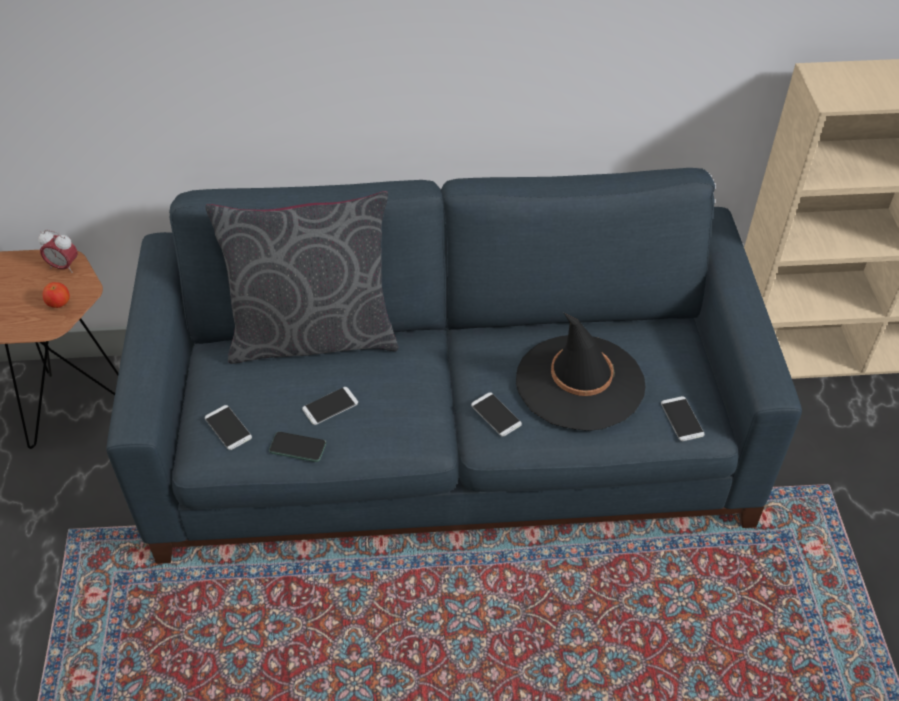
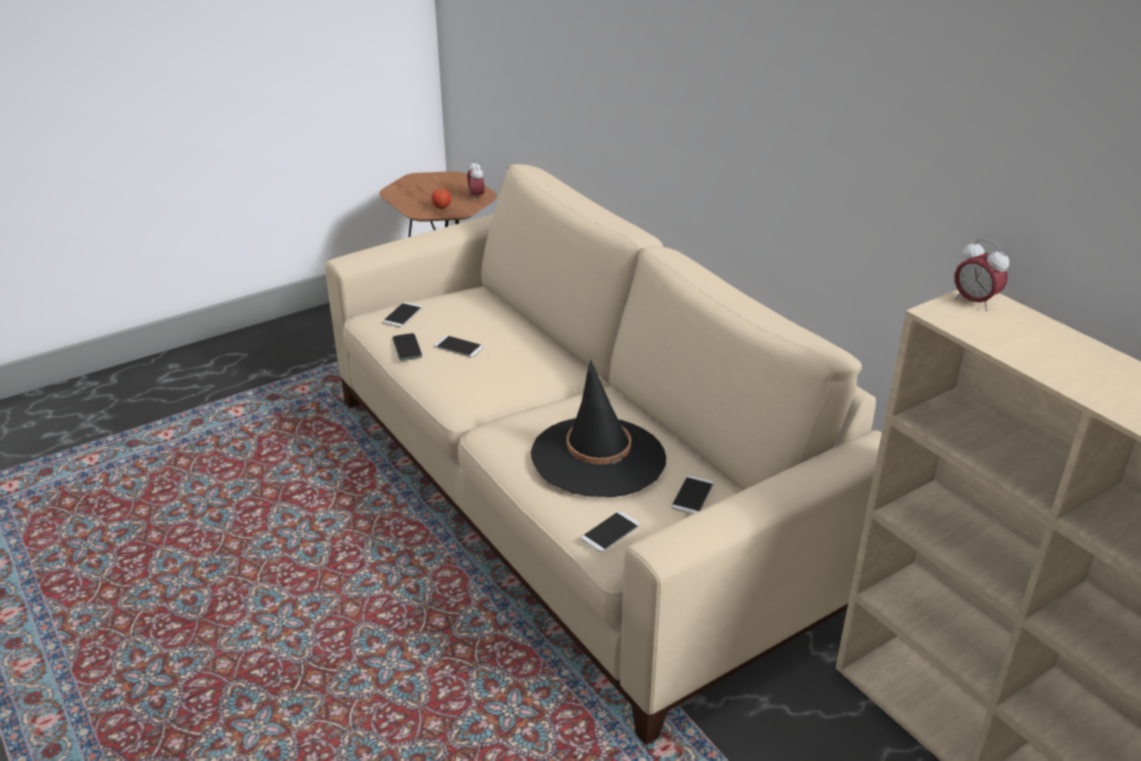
camera: 60 degrees right, 15 degrees down
blue sofa [106,168,802,564] -> beige sofa [325,164,882,745]
grey pillow [205,191,398,364] -> none
phone [471,392,522,436] -> phone moved to [671,475,714,514]
none -> alarm clock [954,239,1009,311]

